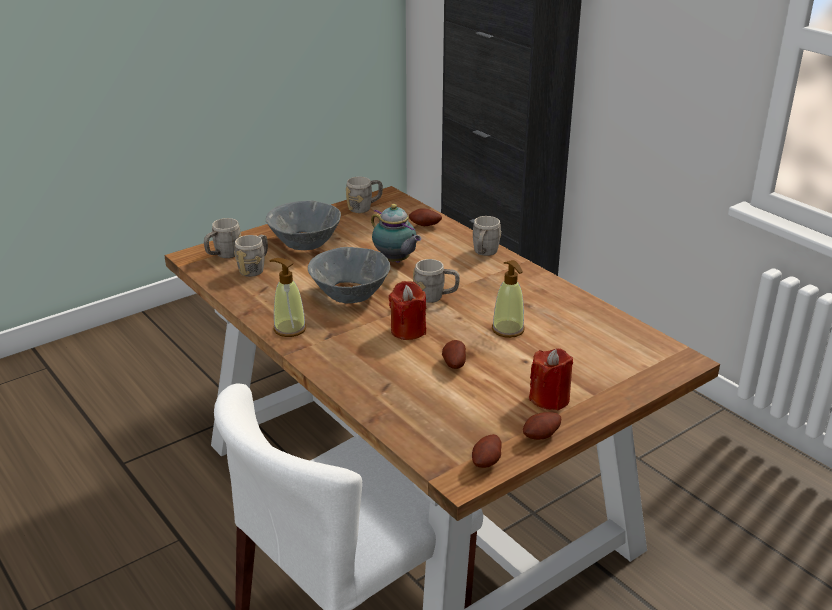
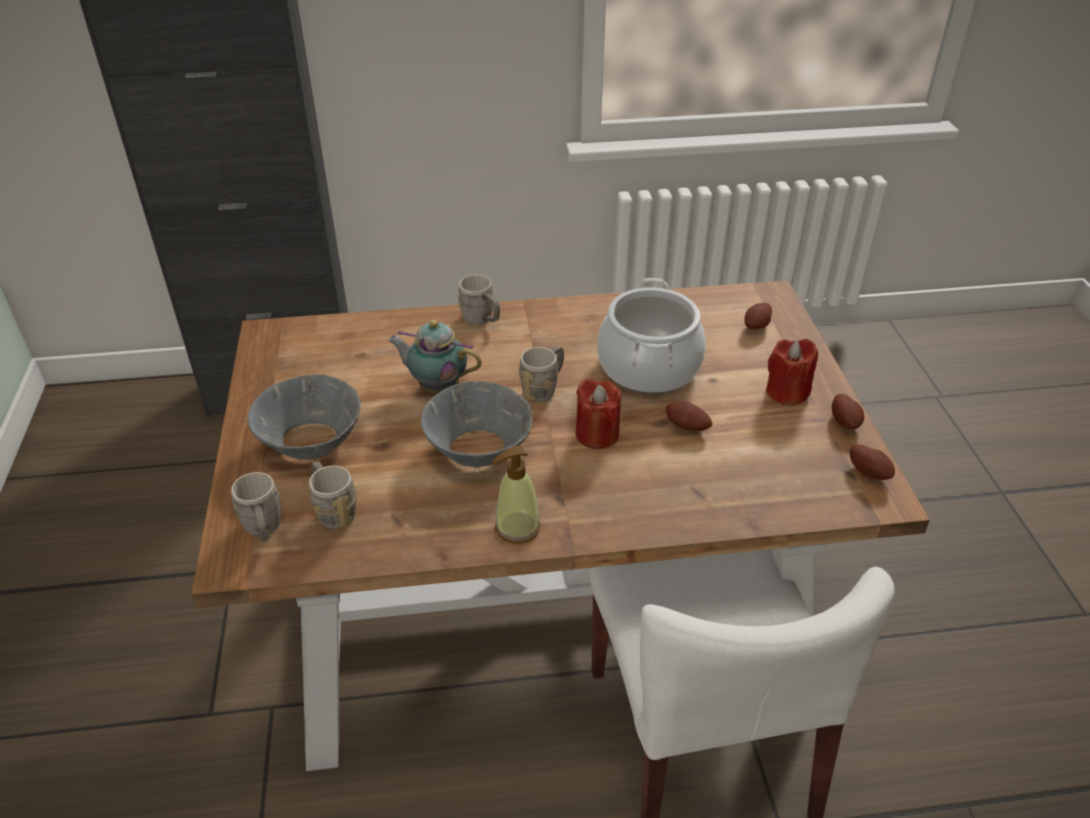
camera: 60 degrees left, 10 degrees up
grey mug [346,177,383,213] -> none
teapot [371,204,421,263] -> teapot turned 150 degrees counterclockwise [388,320,482,394]
potato [409,208,442,226] -> potato moved to [744,303,772,330]
soap dispenser [492,260,525,338] -> cooking pot [597,278,706,394]

